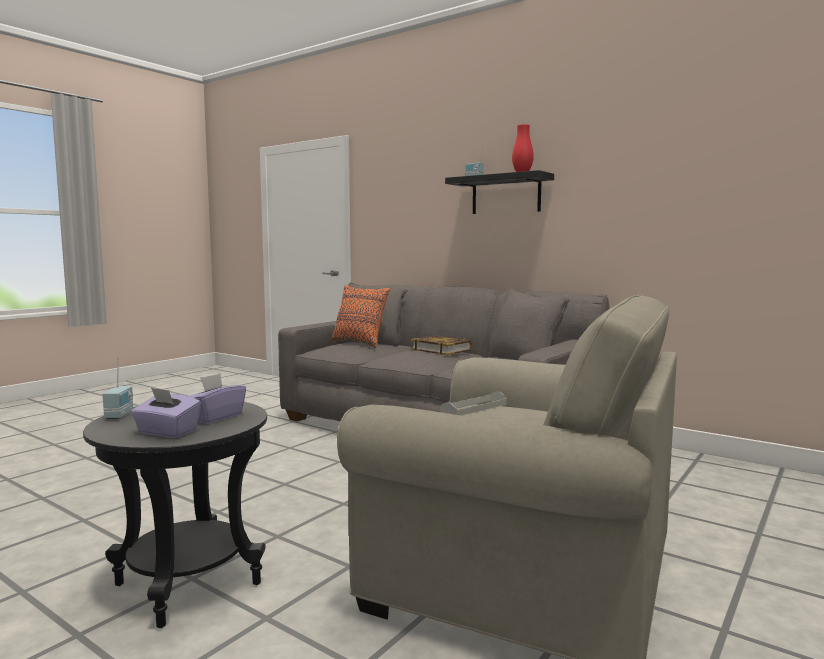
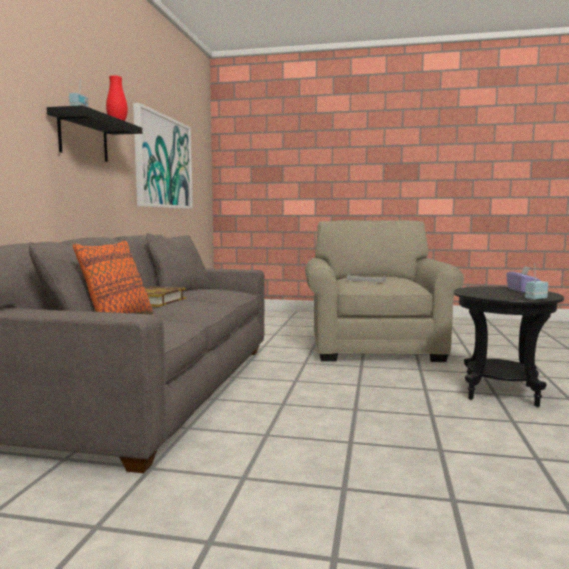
camera: 115 degrees left, 0 degrees up
purple tissue box [190,373,246,424] -> none
none -> picture [133,103,193,209]

